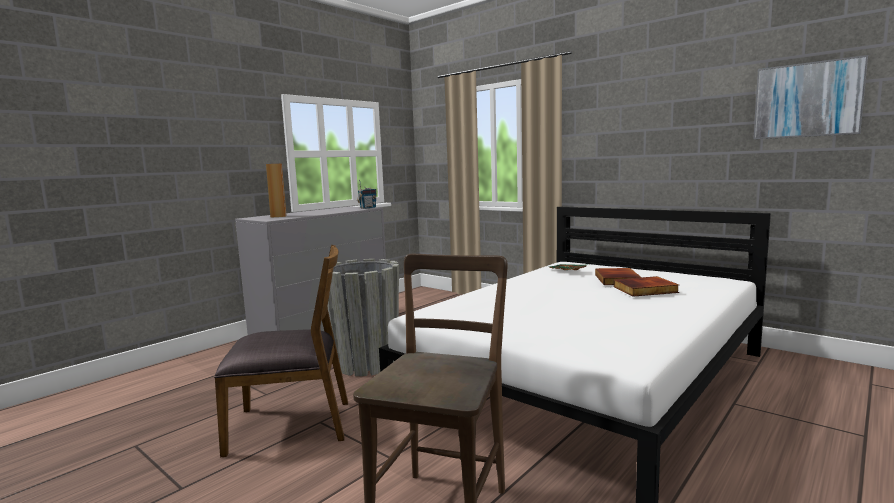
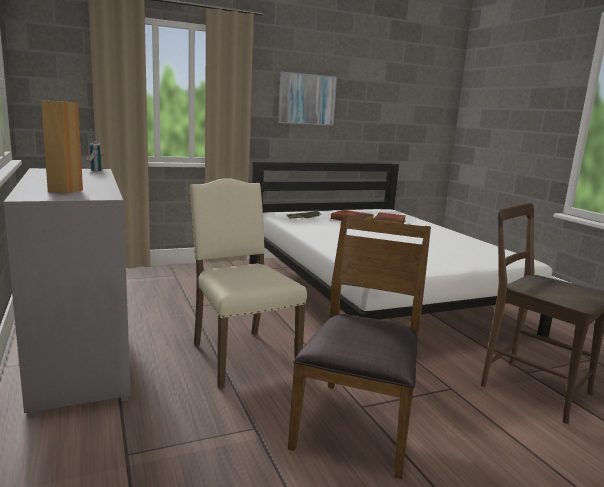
camera: 65 degrees left, 5 degrees up
grey planter [328,259,399,376] -> beige chair [190,178,307,389]
picture [753,55,868,139] -> picture moved to [278,72,337,126]

